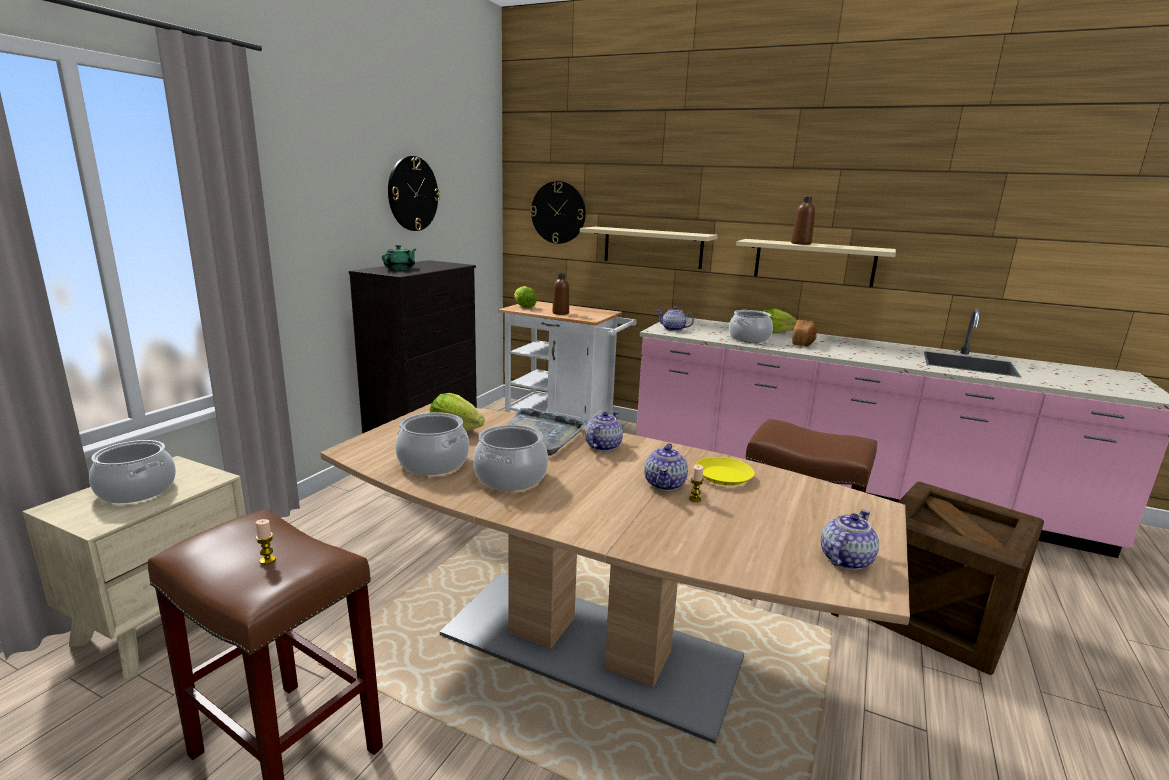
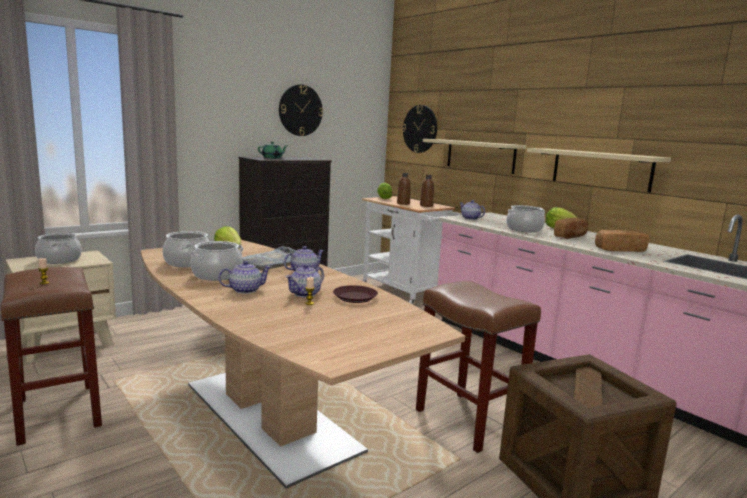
camera: 25 degrees right, 5 degrees down
yellow plate [695,457,755,486] -> brown plate [333,285,378,303]
brown bottle [791,196,815,245] -> brown bottle moved to [420,175,434,207]
teapot [821,510,879,570] -> teapot moved to [218,261,271,294]
none -> bread [595,230,649,252]

